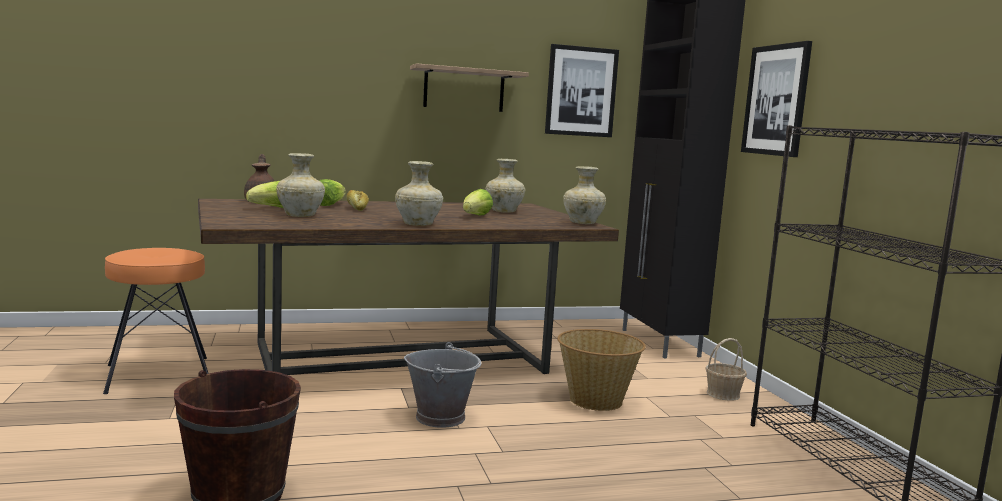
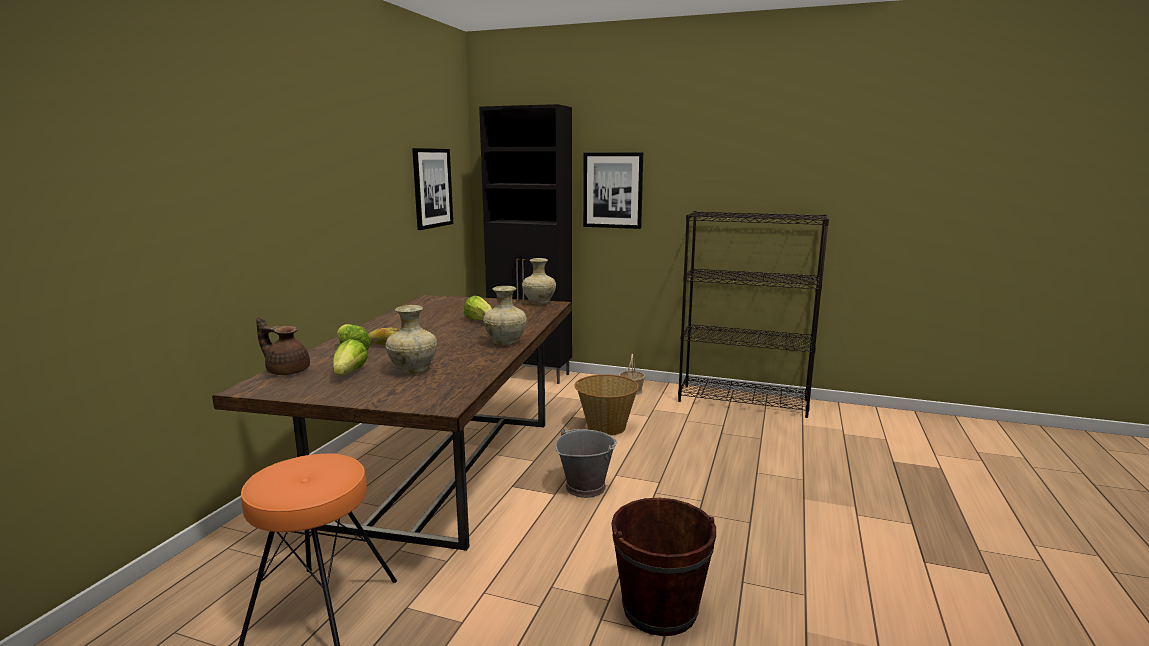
camera: 55 degrees left, 5 degrees up
shelf [410,63,529,112] -> none
beige vase [486,159,525,213] -> none

